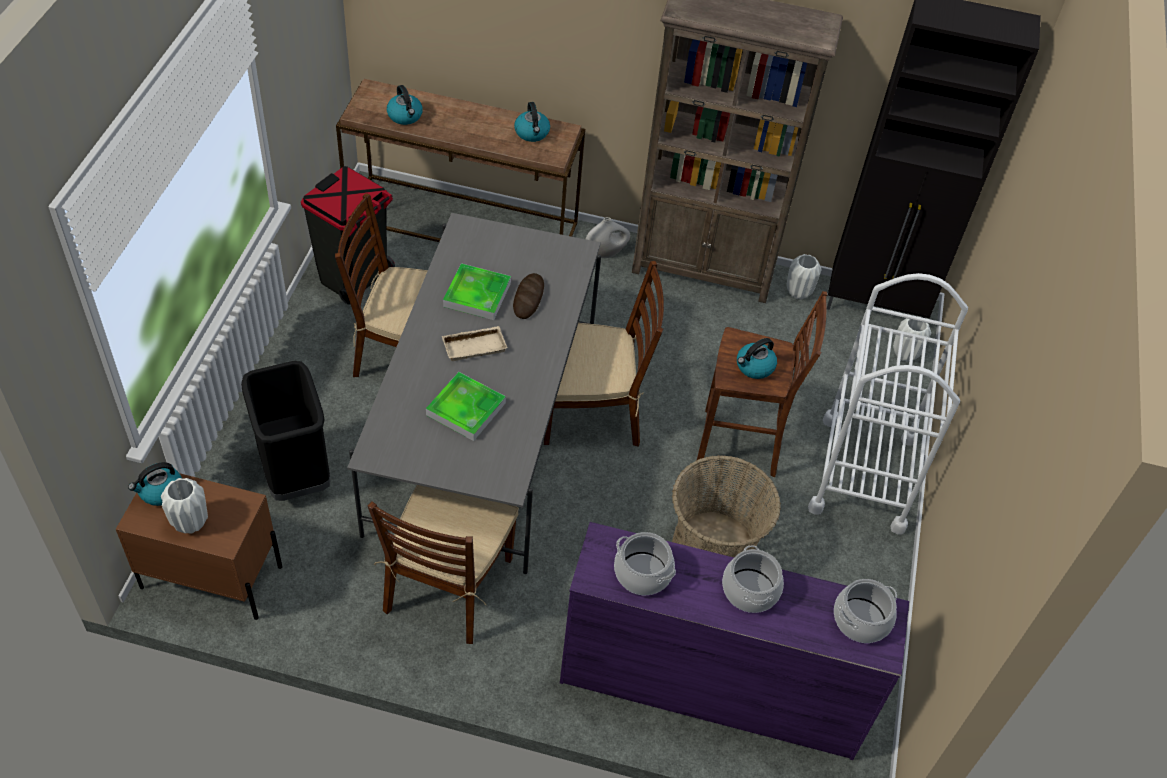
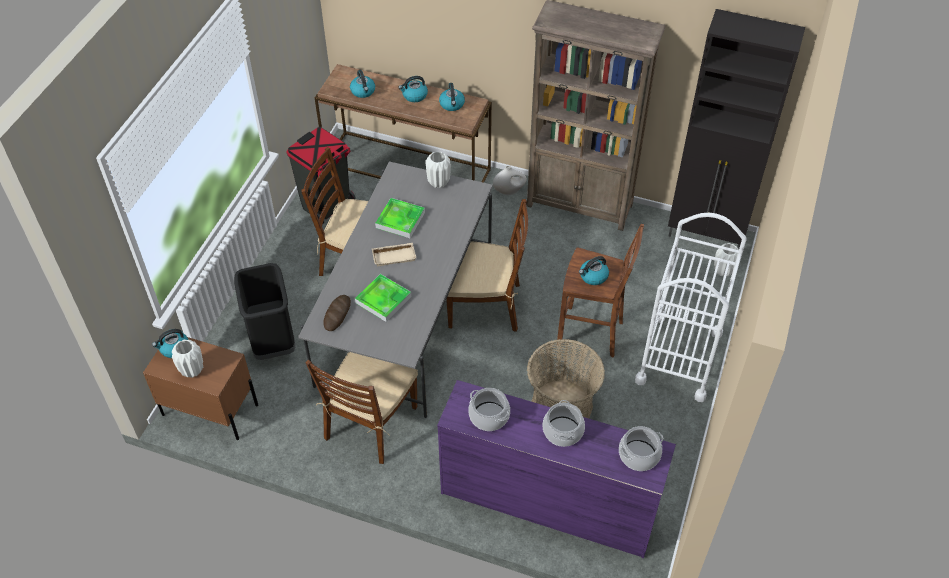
camera: 10 degrees right, 0 degrees up
bread [513,273,544,319] -> bread moved to [323,295,351,331]
white vase [786,254,822,300] -> white vase moved to [425,151,451,188]
none -> kettle [398,76,428,102]

